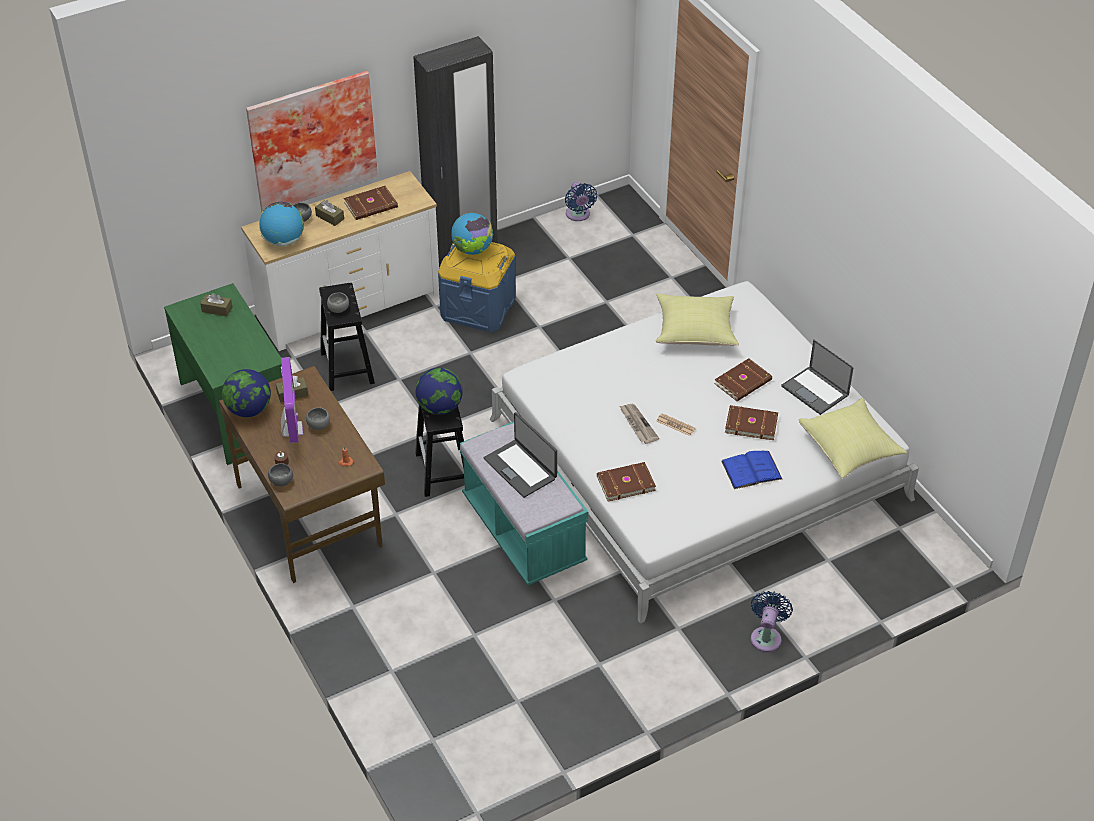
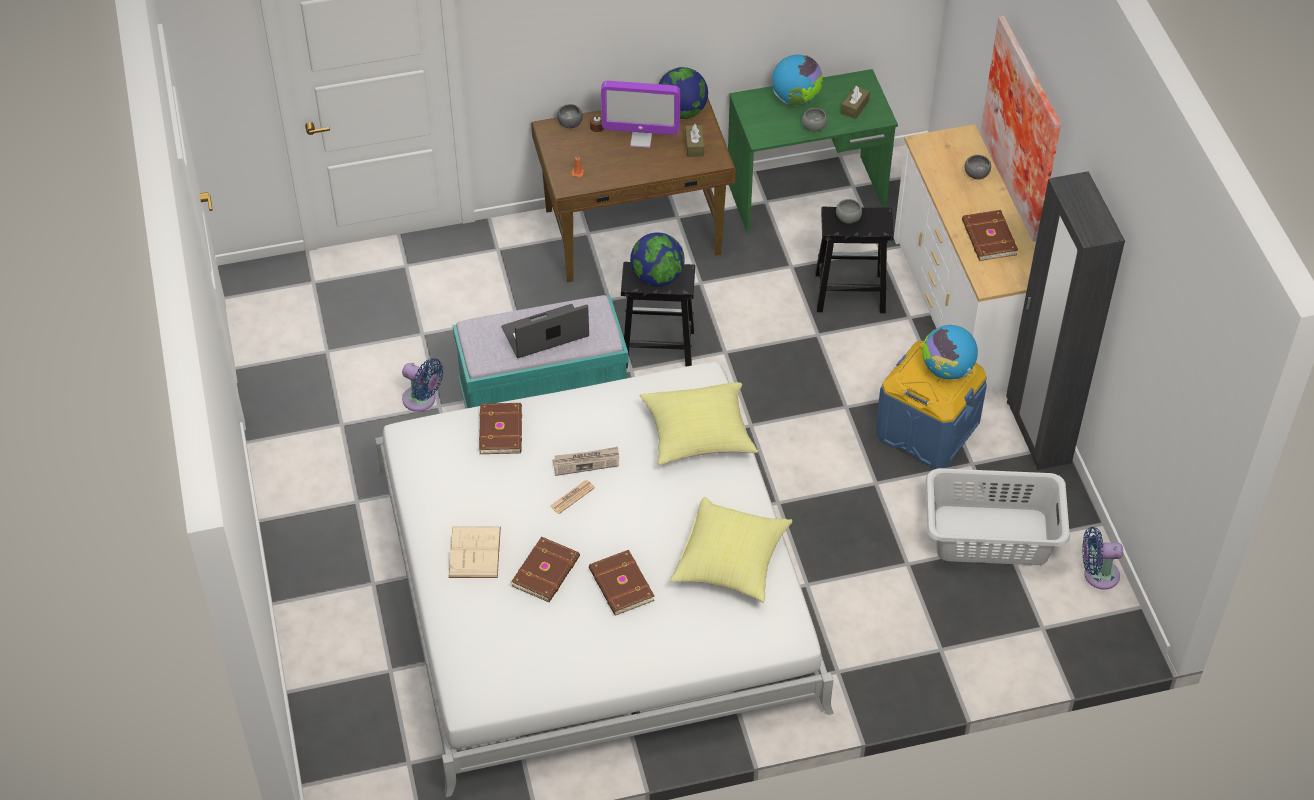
camera: 105 degrees right, 5 degrees up
globe [259,202,304,246] -> globe moved to [772,55,823,105]
grey bowl [306,407,330,430] -> grey bowl moved to [802,108,827,132]
brown tissue box [315,200,344,226] -> none
blue book [721,451,782,489] -> beige book [448,527,501,578]
blue fan [751,591,793,652] -> blue fan moved to [402,358,444,412]
laptop [781,340,854,415] -> none
yellow pillow [799,398,907,479] -> yellow pillow moved to [640,382,758,465]
none -> grey laundry basket [926,468,1070,565]

